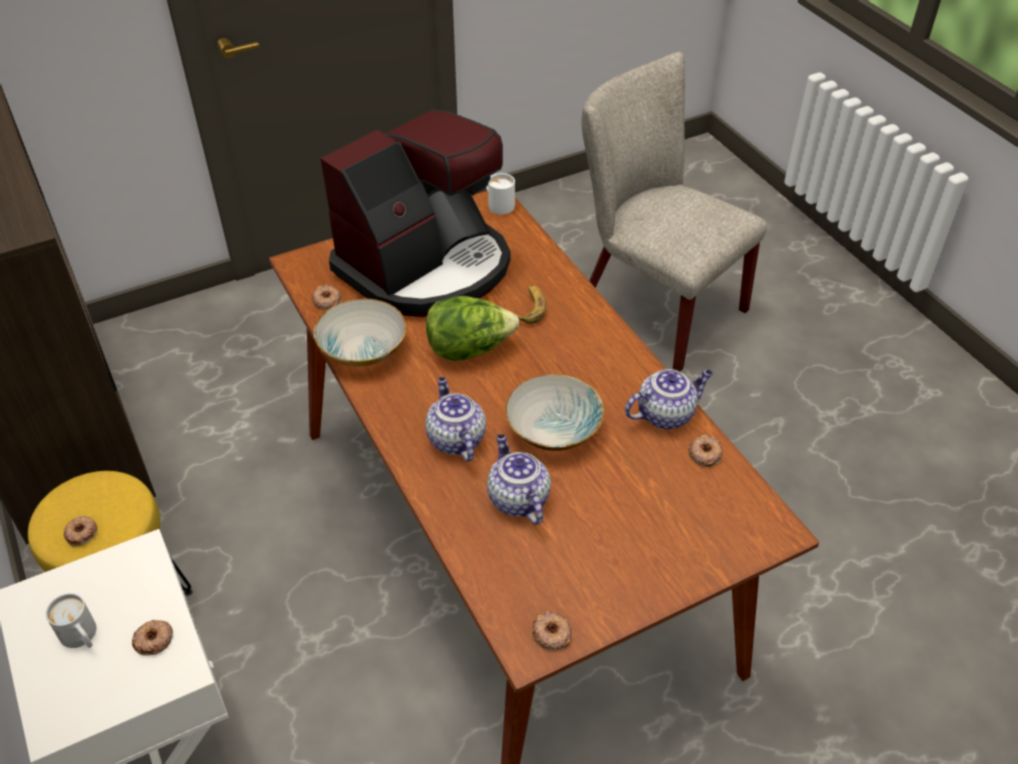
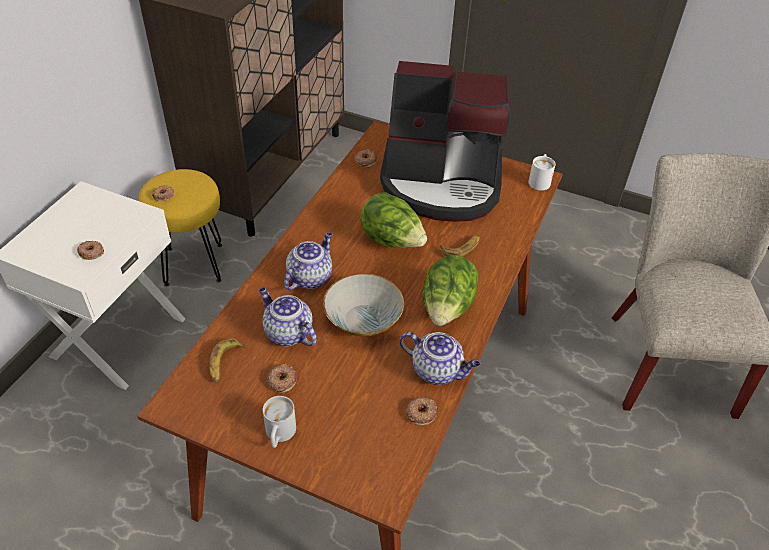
camera: 50 degrees right, 0 degrees up
white mug [46,593,97,648] -> white mug moved to [263,396,296,448]
bowl [314,298,406,367] -> none
teapot [487,434,551,525] -> teapot turned 75 degrees counterclockwise [259,287,317,346]
donut [532,611,572,651] -> donut moved to [267,364,297,393]
none -> banana [209,338,245,383]
none -> lettuce [422,255,479,326]

